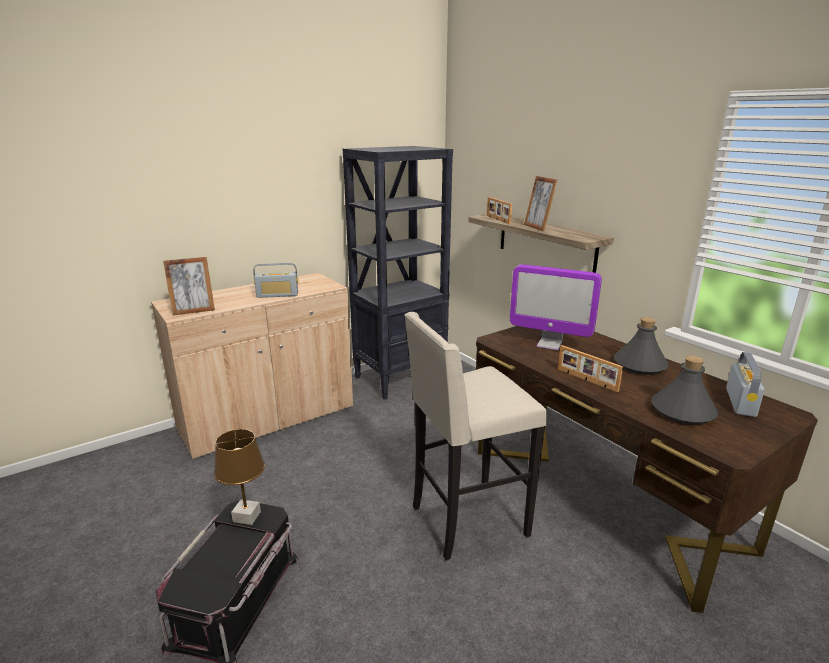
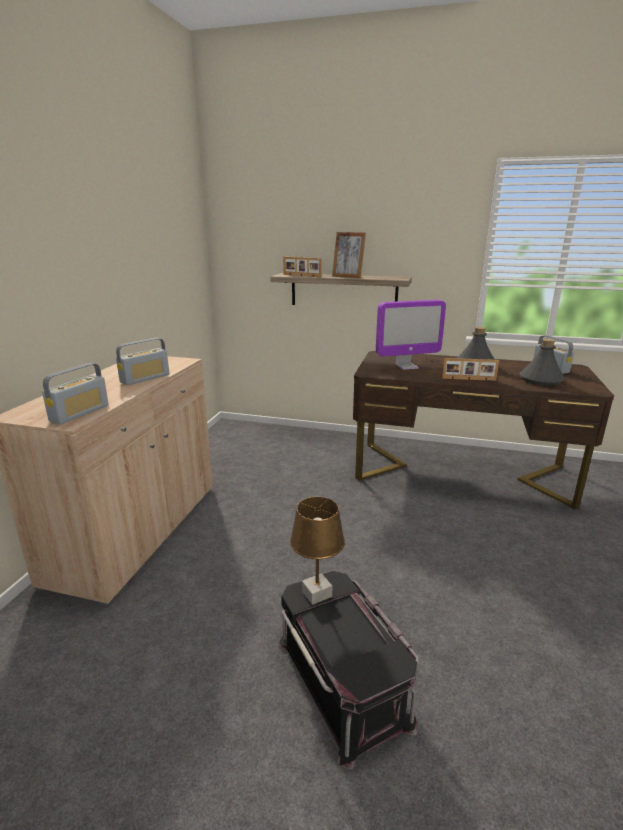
camera: 40 degrees left, 0 degrees up
picture frame [163,257,215,315] -> radio [42,363,109,424]
black bookcase [343,146,453,400] -> none
beige stool [405,312,547,560] -> none

